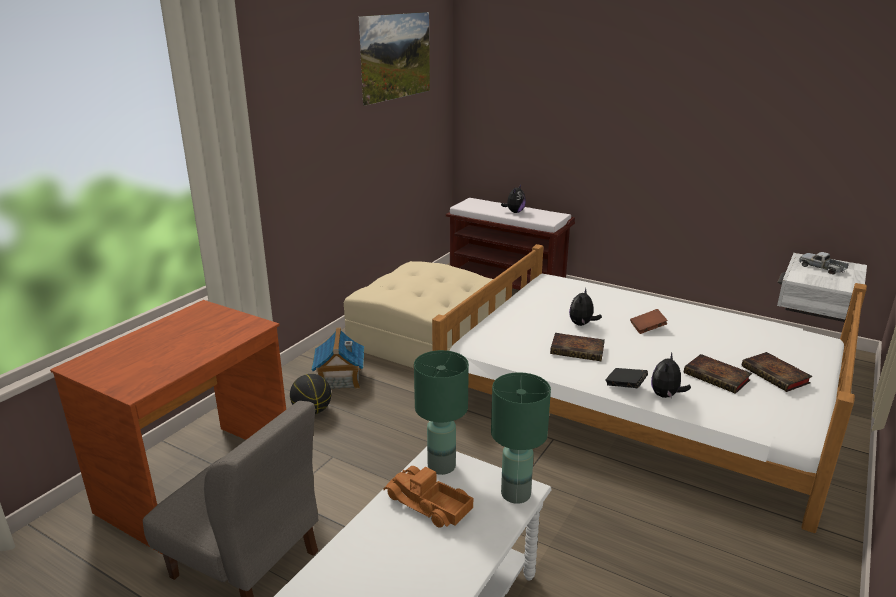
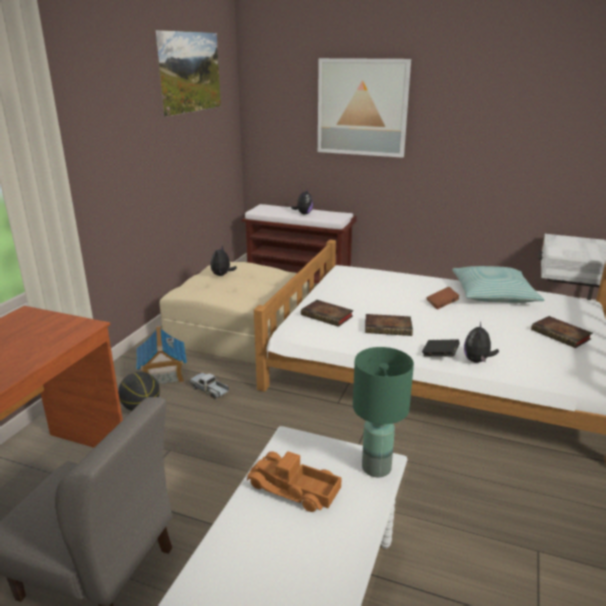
camera: 10 degrees left, 0 degrees up
green table lamp [414,350,469,475] -> none
plush toy [569,288,602,326] -> plush toy moved to [210,246,237,276]
book [684,354,752,394] -> book moved to [301,300,354,327]
toy truck [799,252,849,274] -> toy truck moved to [190,373,229,399]
none -> picture [318,58,411,158]
none -> pillow [452,266,544,303]

